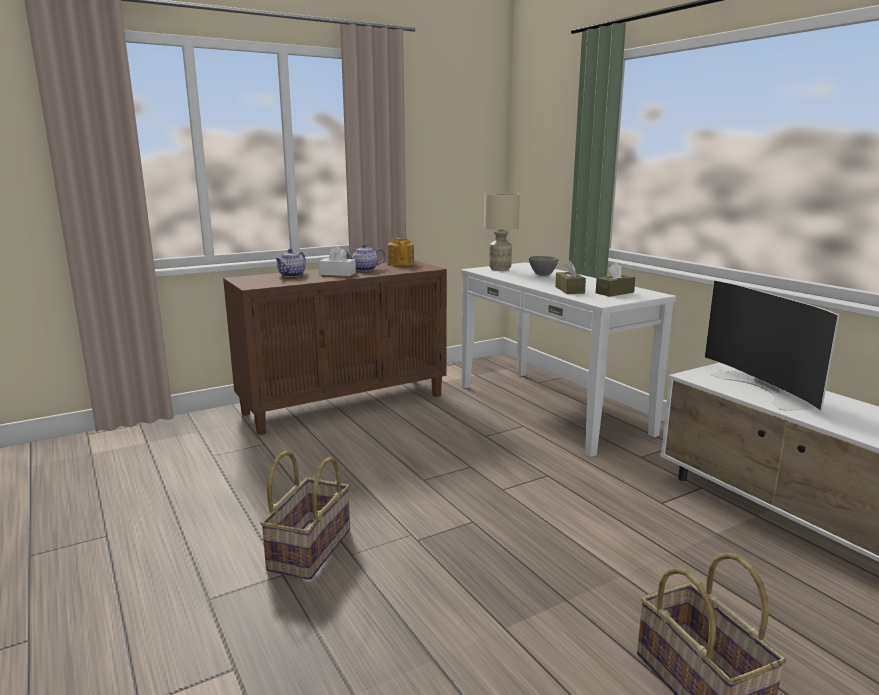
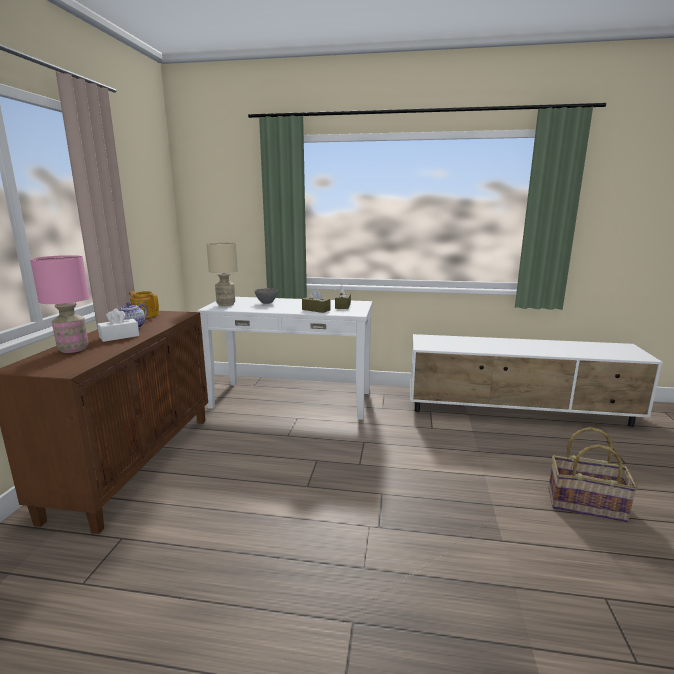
camera: 50 degrees left, 0 degrees up
basket [260,451,350,580] -> none
teapot [276,249,306,277] -> pink table lamp [30,255,89,353]
television [704,280,839,411] -> none

